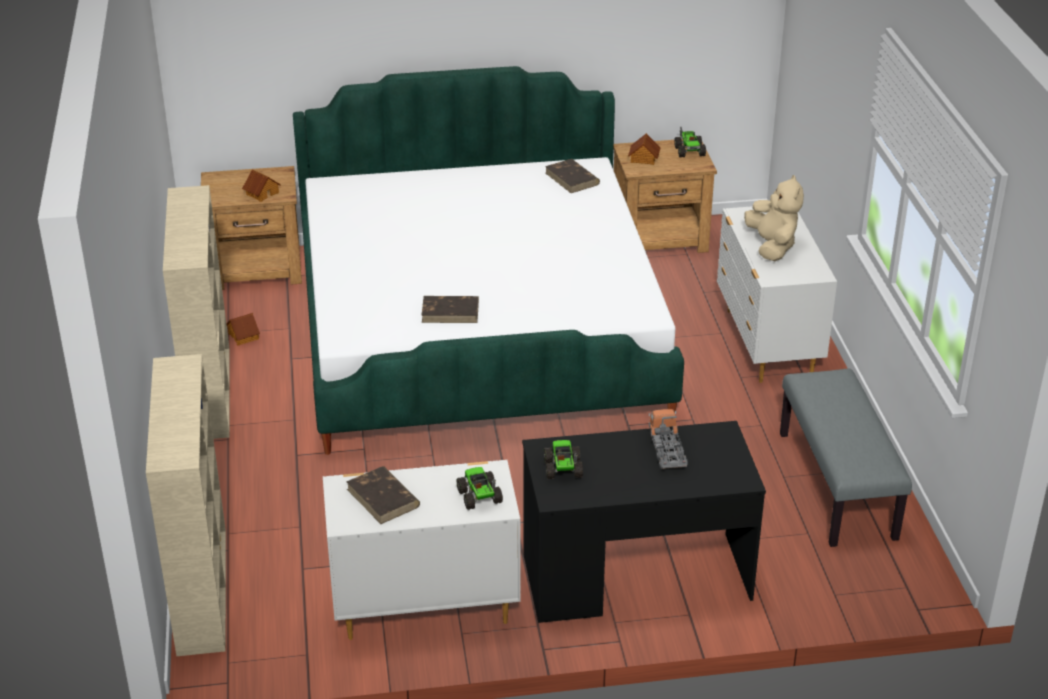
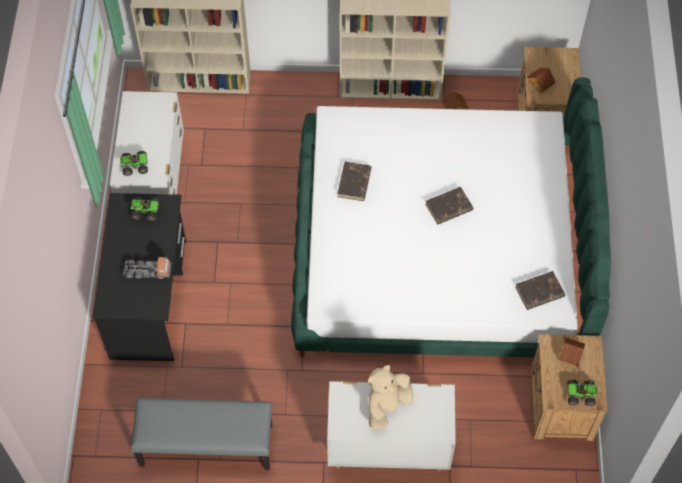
camera: 100 degrees right, 25 degrees up
brown book [346,466,420,524] -> brown book moved to [425,187,474,224]
beige plush toy [744,175,804,261] -> beige plush toy turned 135 degrees clockwise [368,365,413,430]

